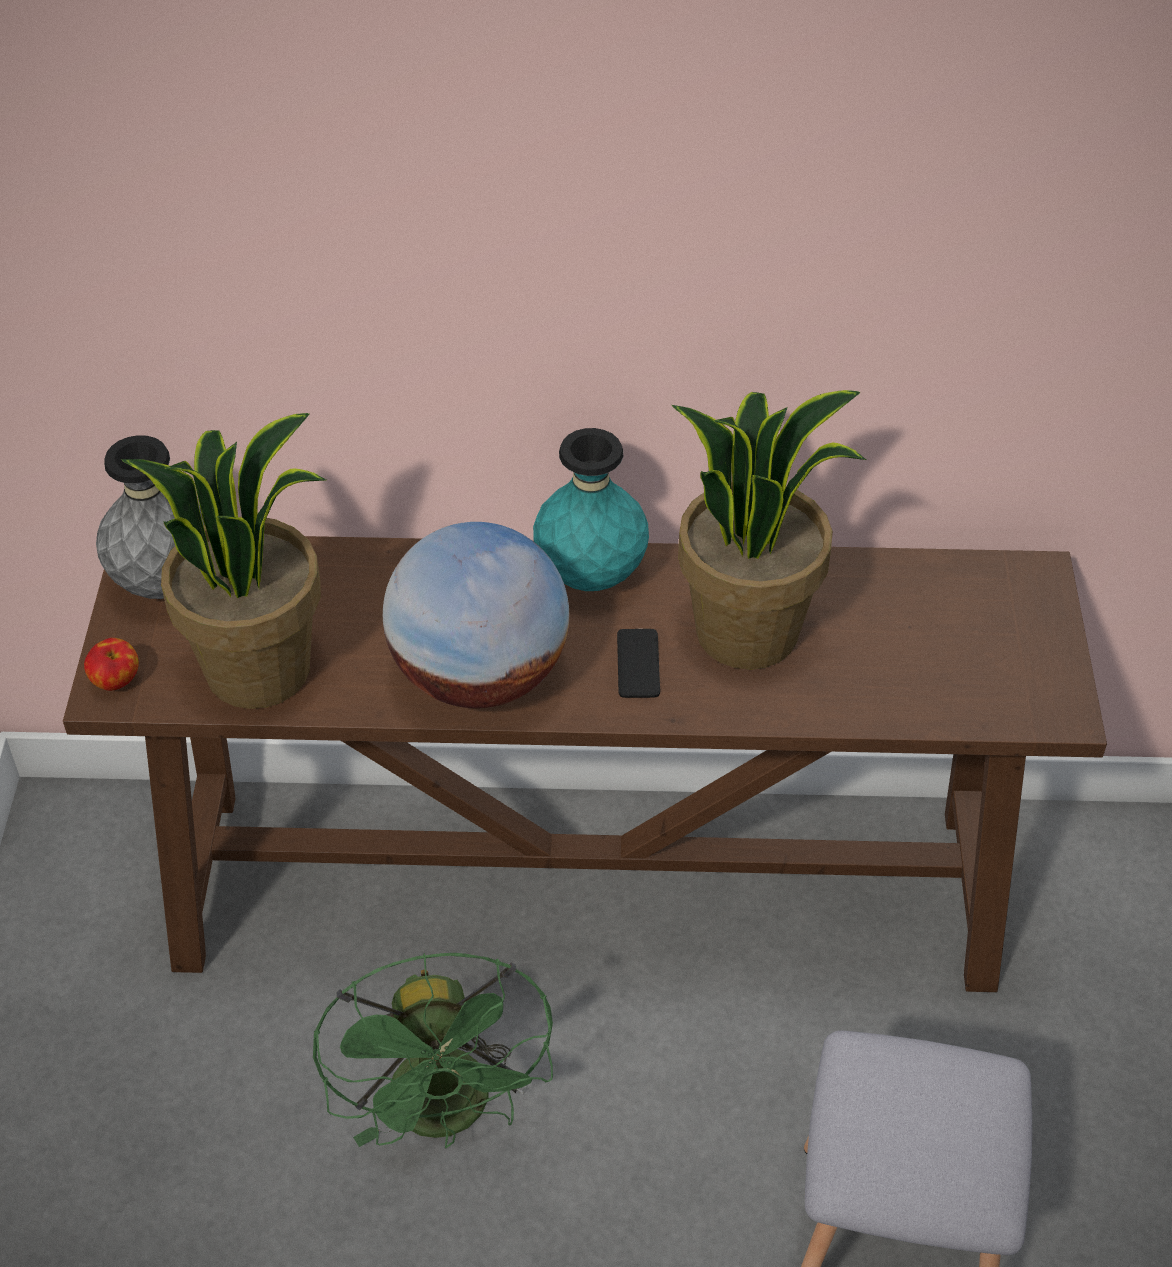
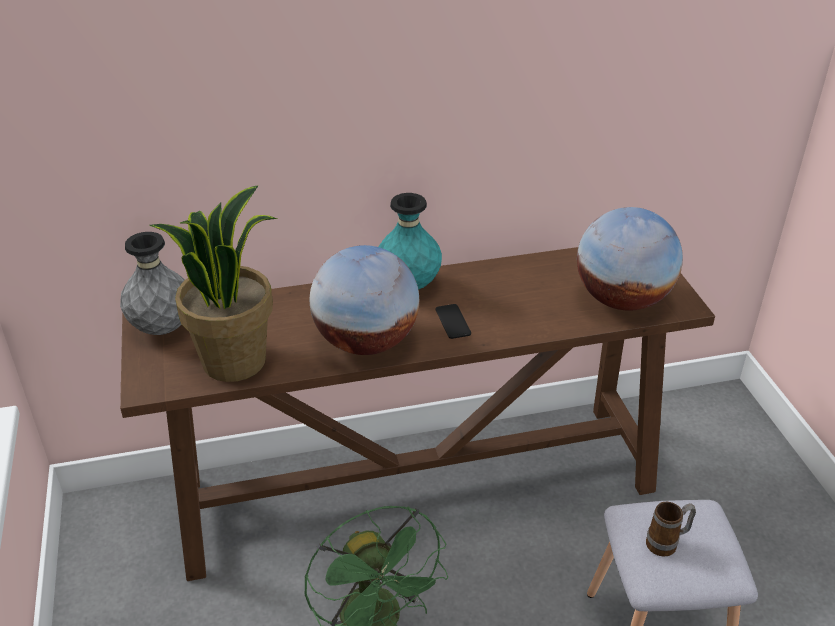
camera: 15 degrees left, 10 degrees down
apple [84,638,139,691] -> none
potted plant [672,390,866,670] -> none
none -> globe [577,207,683,311]
none -> mug [646,502,696,557]

